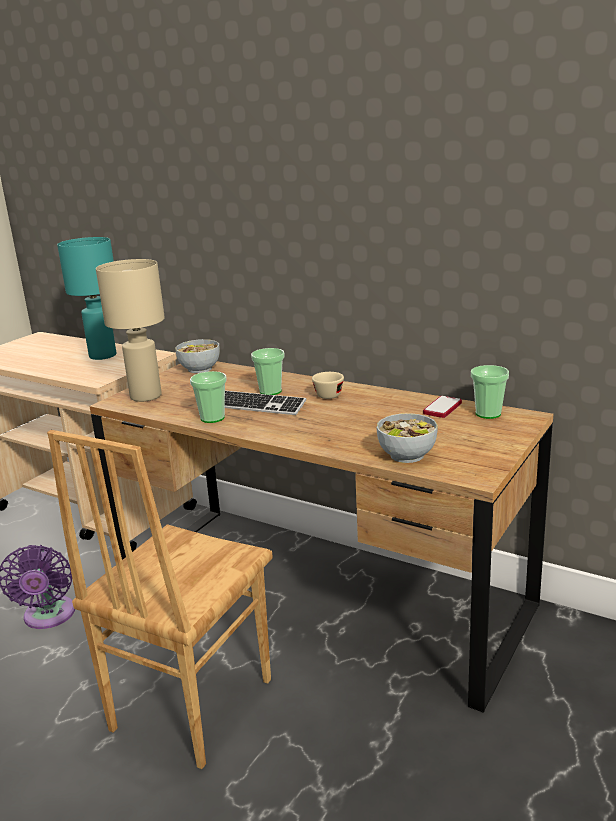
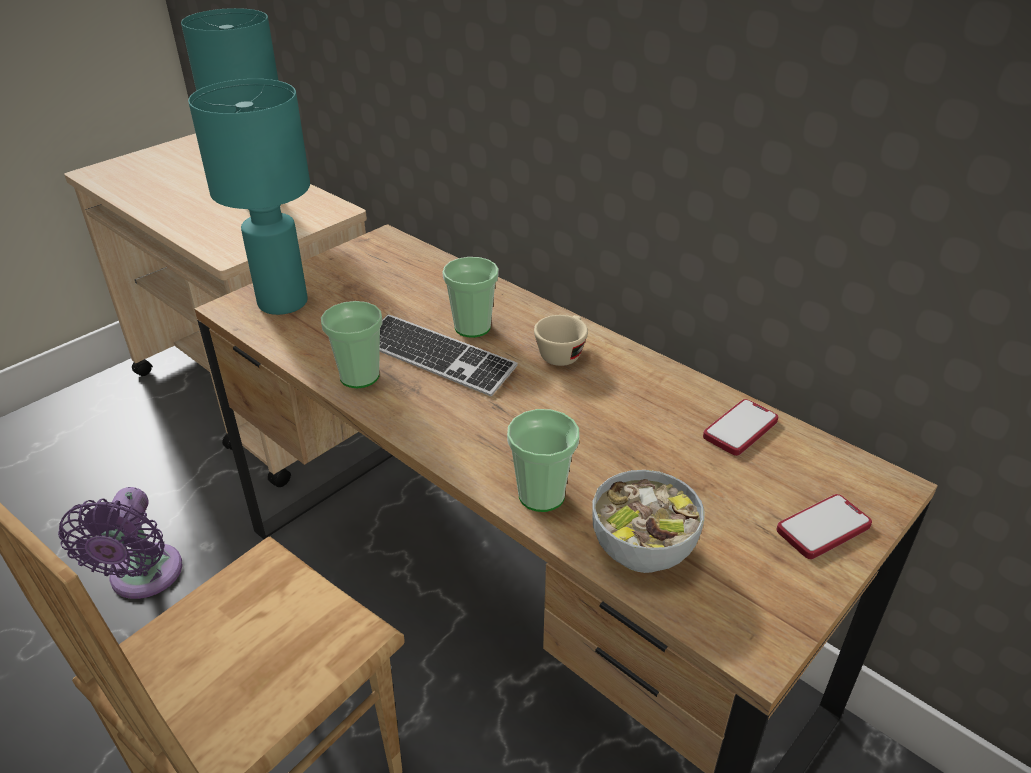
camera: 10 degrees right, 15 degrees up
beige table lamp [96,259,165,402] -> turquoise table lamp [188,79,310,315]
bowl [175,339,220,373] -> none
cup [471,365,509,419] -> cup moved to [507,409,579,512]
none -> phone [776,494,872,559]

